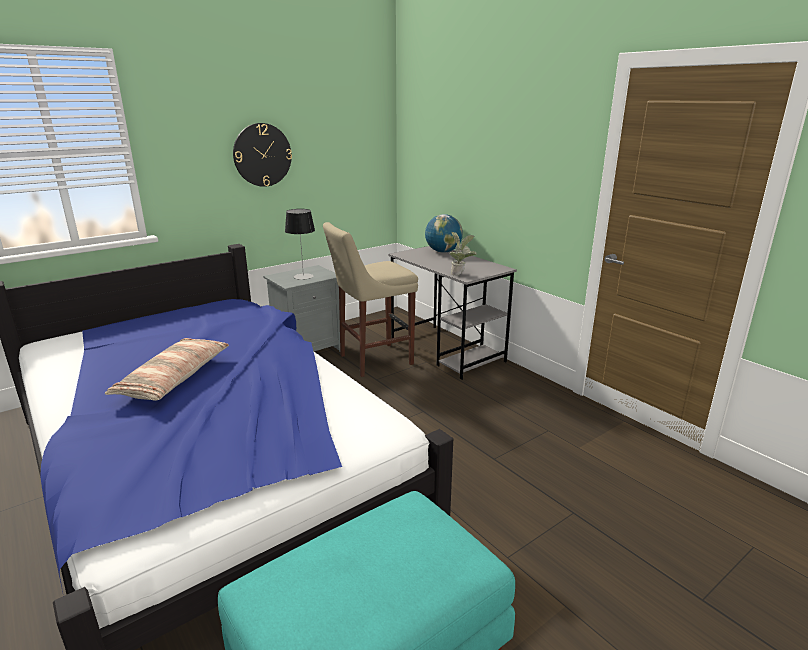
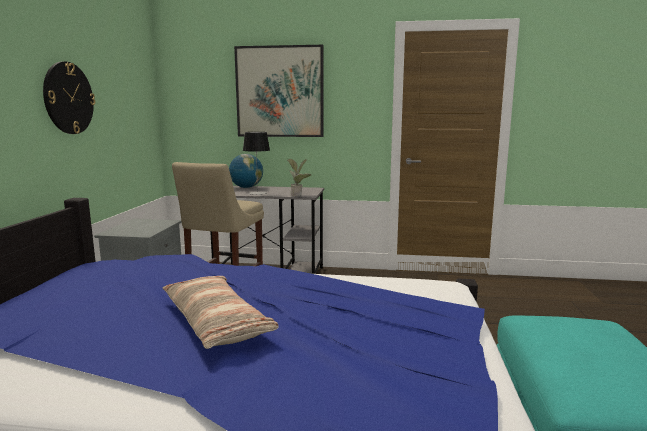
camera: 45 degrees left, 10 degrees down
table lamp [285,209,315,280] -> table lamp moved to [243,132,270,195]
none -> picture [234,45,324,137]

